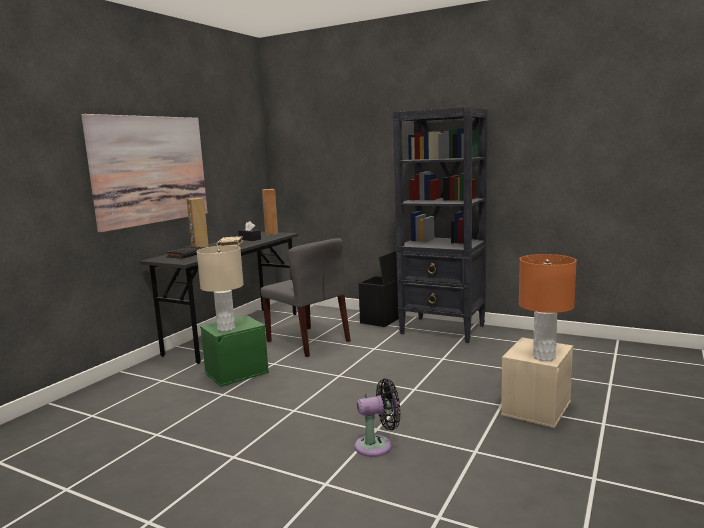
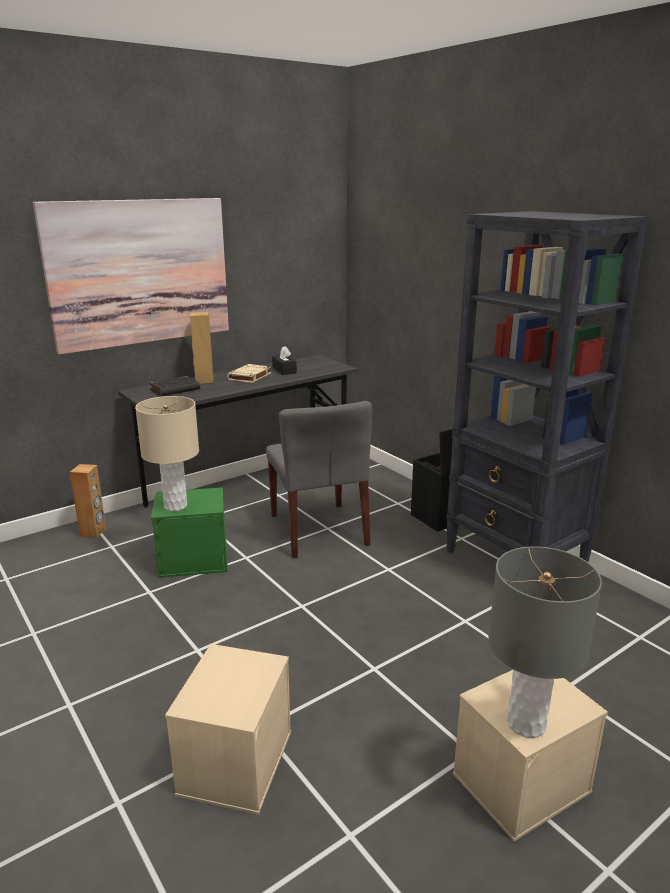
camera: 25 degrees right, 10 degrees up
brown speaker [262,189,278,235] -> brown speaker moved to [70,464,106,538]
black fan [355,379,401,457] -> beige storage box [165,644,291,815]
orange table lamp [519,254,577,361] -> grey table lamp [488,546,602,738]

